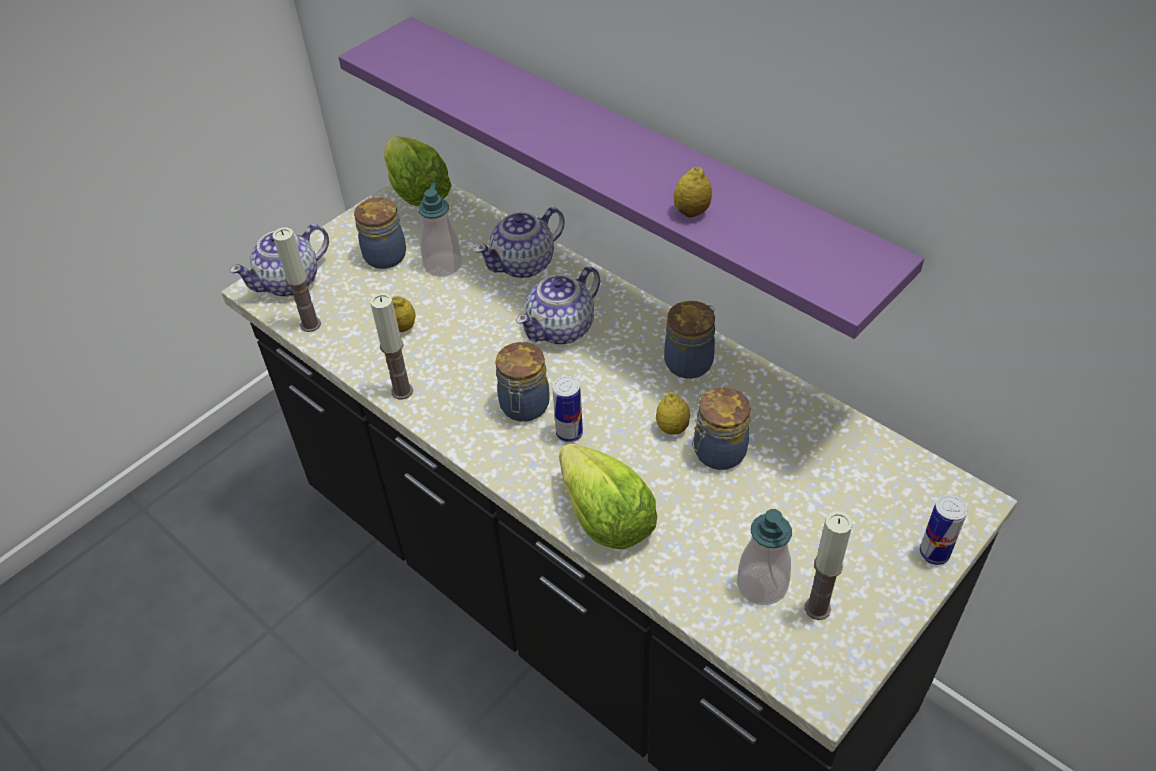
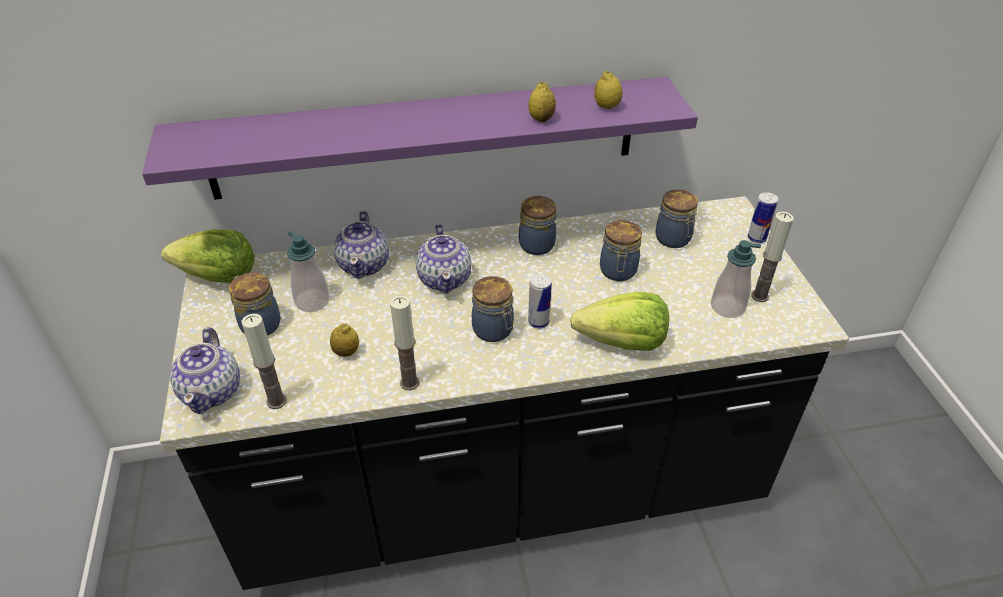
camera: 55 degrees left, 5 degrees down
lemon [656,392,690,435] -> lemon moved to [594,71,622,109]
none -> jar [655,190,698,248]

